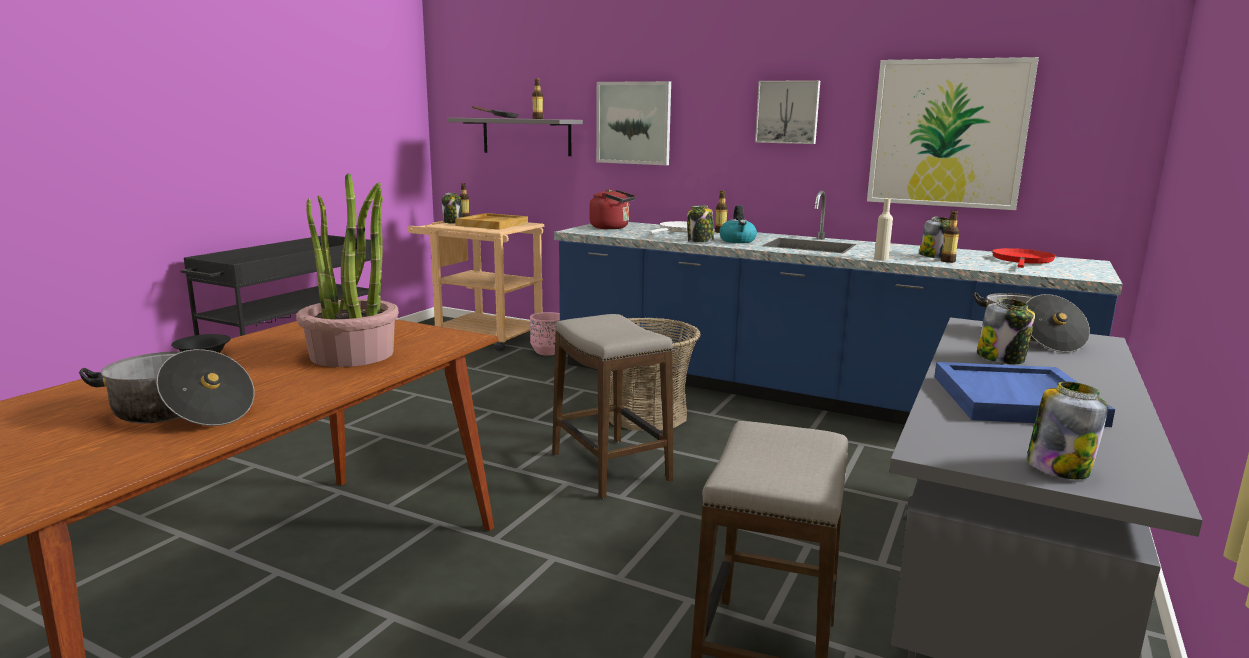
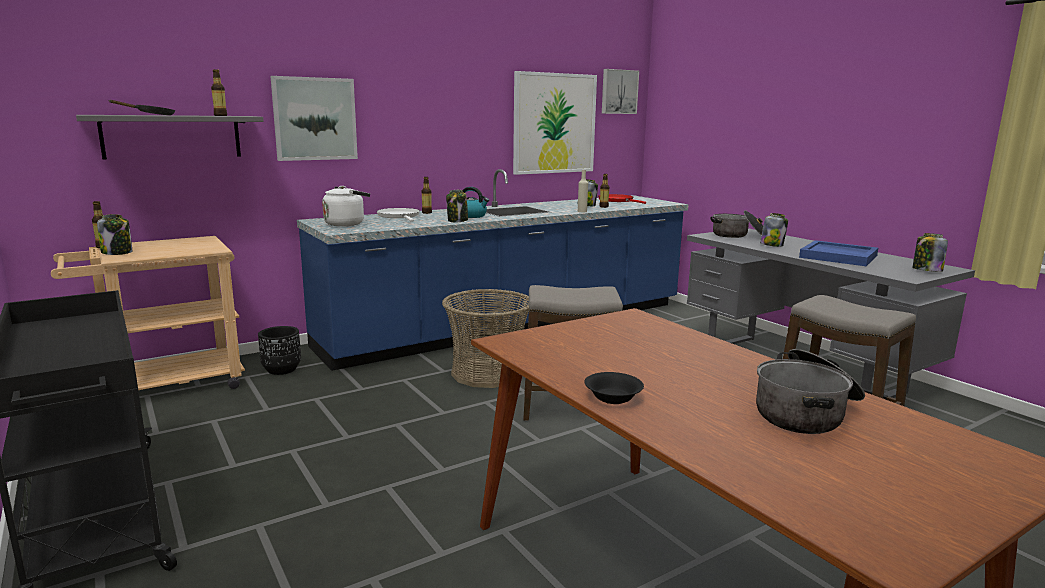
camera: 60 degrees left, 0 degrees up
potted plant [296,173,399,367] -> none
beige tray [455,213,528,230] -> none
pink planter [530,312,560,355] -> black planter [258,326,301,375]
red kettle [590,189,636,229] -> white kettle [322,186,370,226]
picture [755,80,820,144] -> picture moved to [602,69,639,114]

